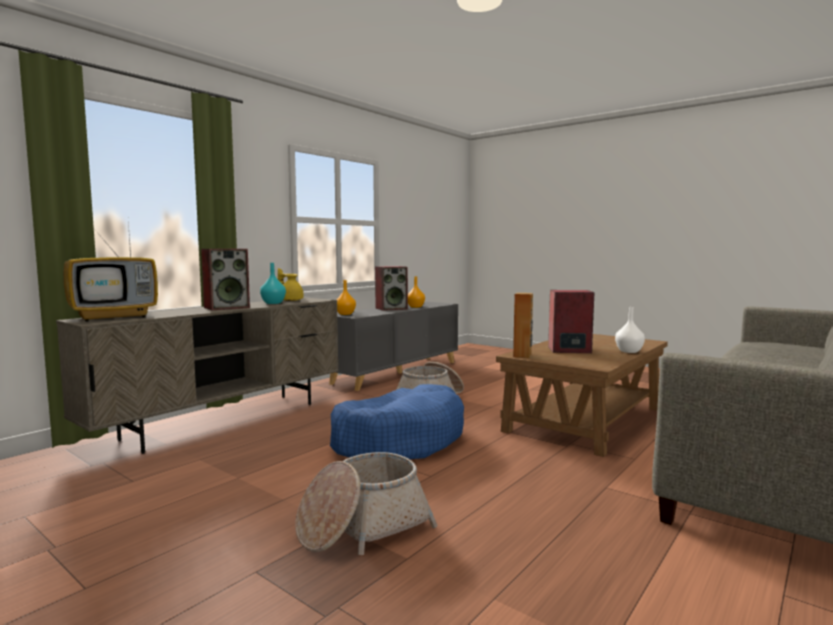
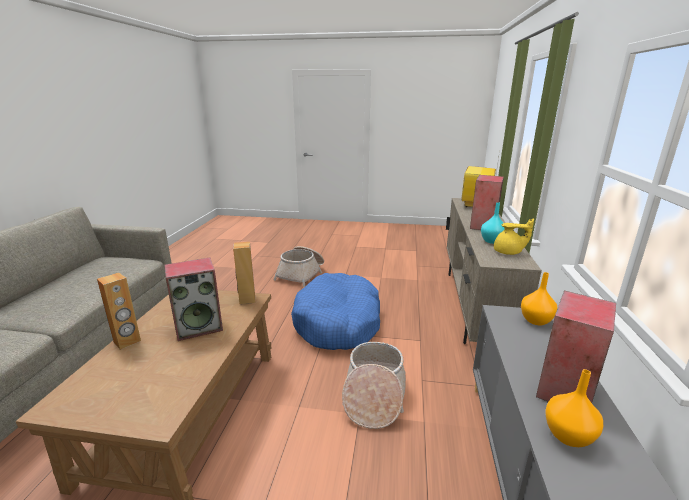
camera: 150 degrees right, 15 degrees up
white vase [615,307,645,353] -> brown speaker [97,272,141,350]

